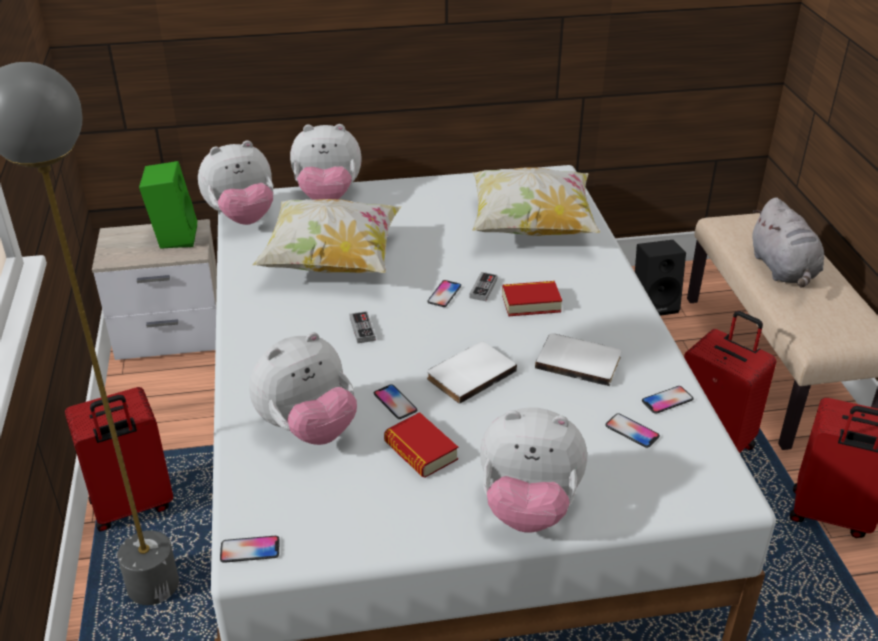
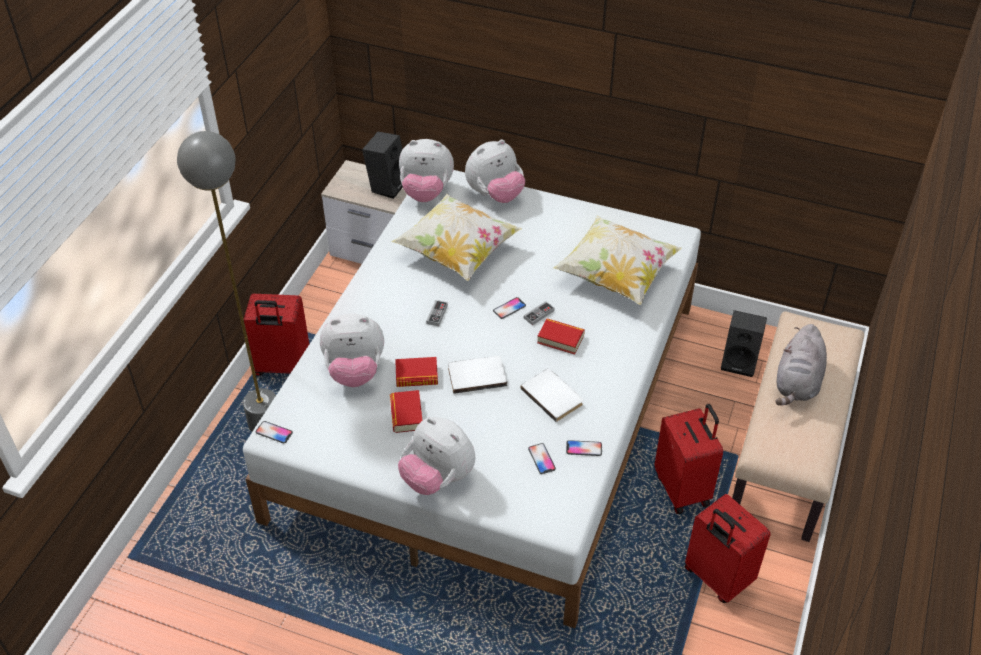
camera: 30 degrees right, 10 degrees up
green speaker [139,161,197,249] -> black speaker [362,132,403,199]
plush toy [290,124,362,200] -> plush toy turned 60 degrees counterclockwise [465,140,525,203]
phone [374,384,417,419] -> book [395,357,438,387]

